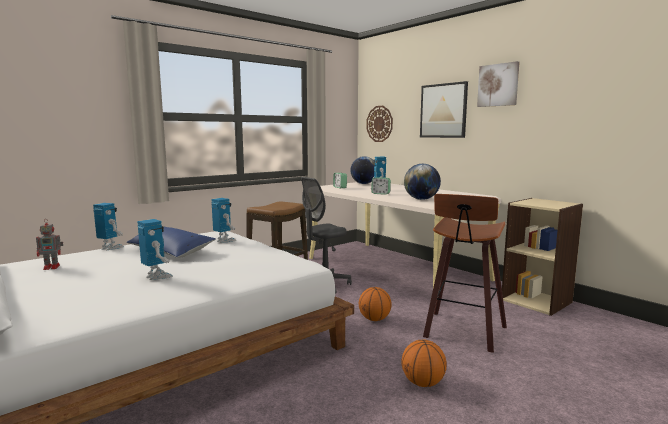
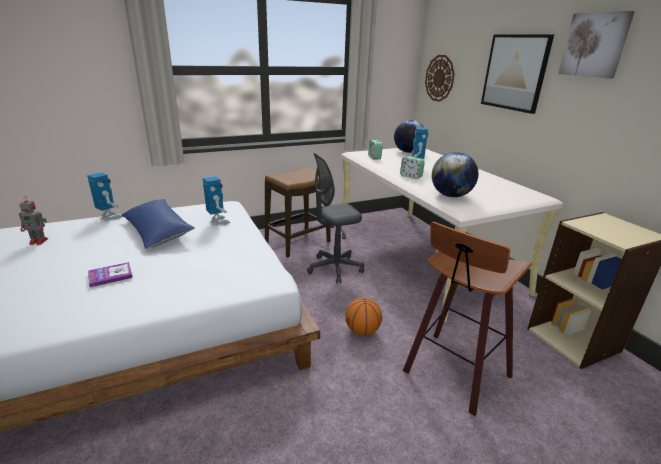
camera: 15 degrees right, 15 degrees up
toy robot [137,219,173,280] -> book [88,262,133,287]
basketball [401,339,447,387] -> none

